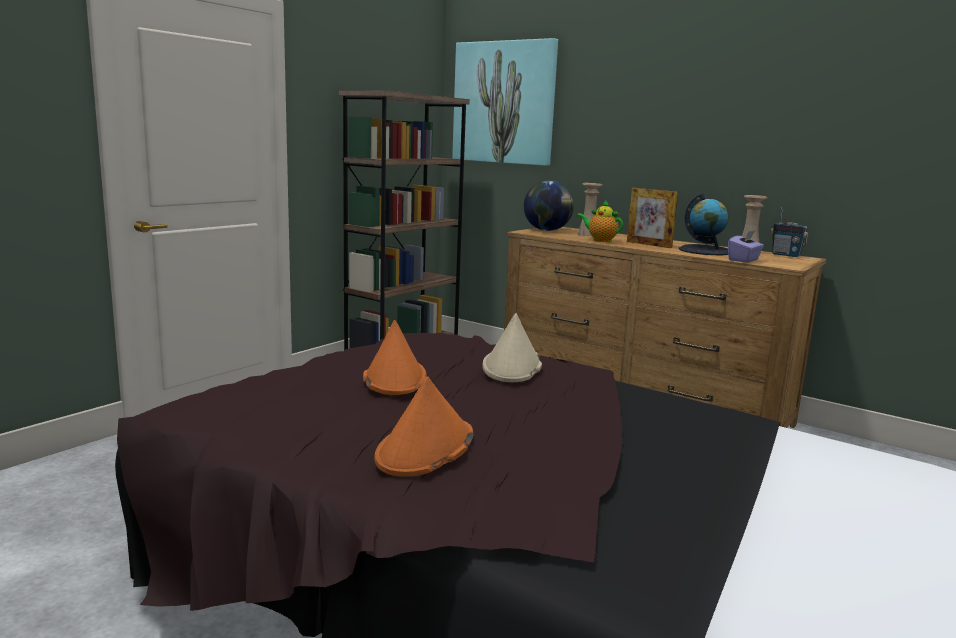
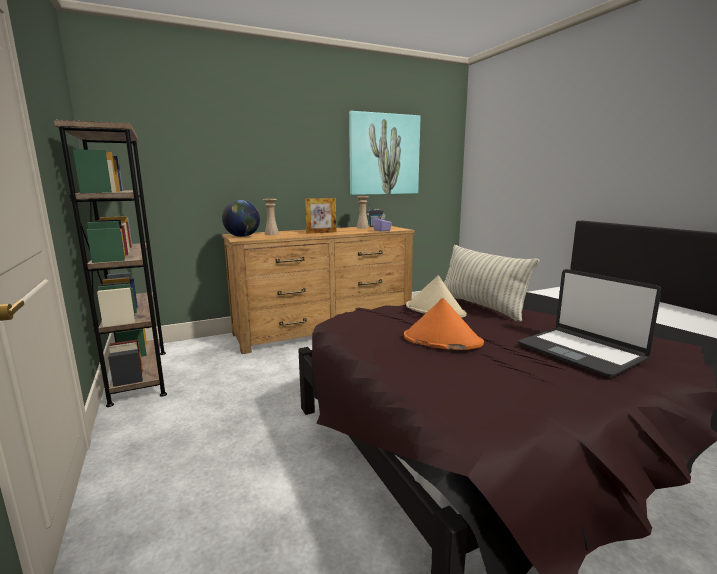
camera: 60 degrees left, 0 degrees up
orange hat [374,376,473,477] -> laptop [518,269,662,377]
picture [452,38,558,166] -> picture moved to [349,111,420,195]
teapot [577,200,623,242] -> none
globe [679,193,729,255] -> none
none -> pillow [444,245,539,322]

